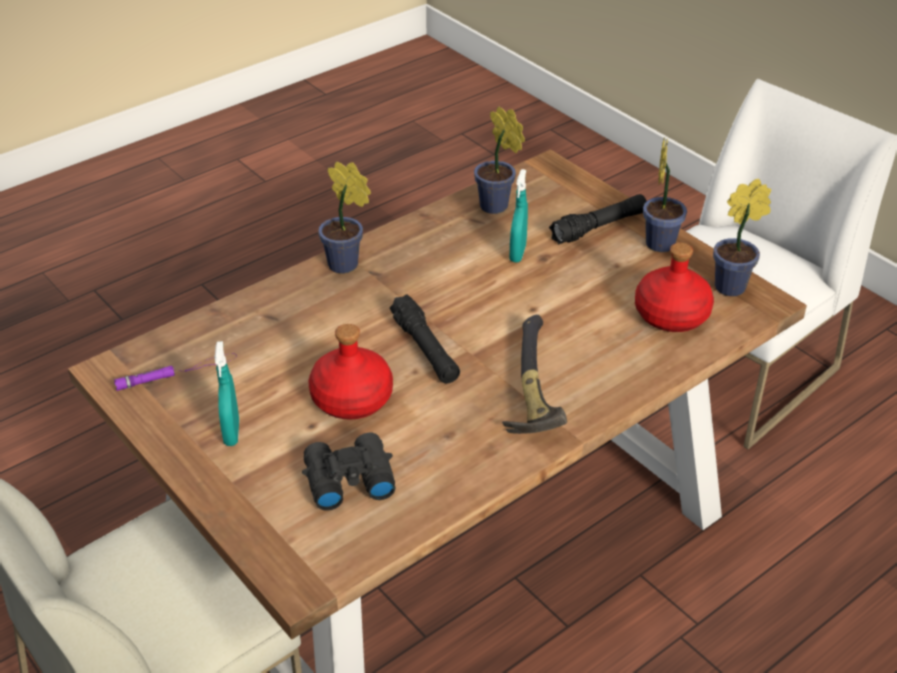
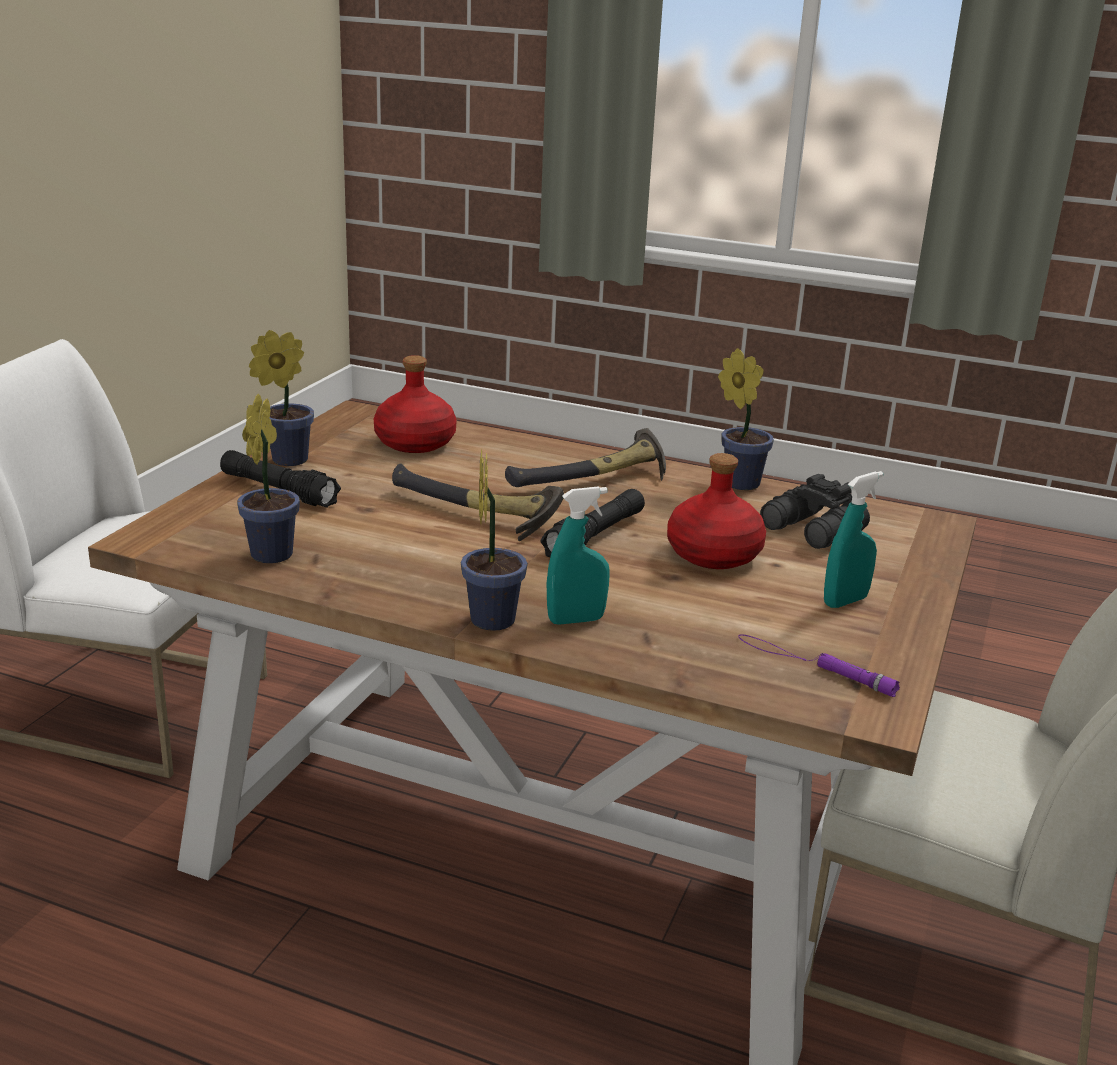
camera: 120 degrees left, 15 degrees down
turquoise spray bottle [510,169,528,262] -> turquoise spray bottle moved to [547,486,609,625]
potted plant [713,179,771,296] -> potted plant moved to [718,348,774,490]
none -> hammer [392,464,564,541]

